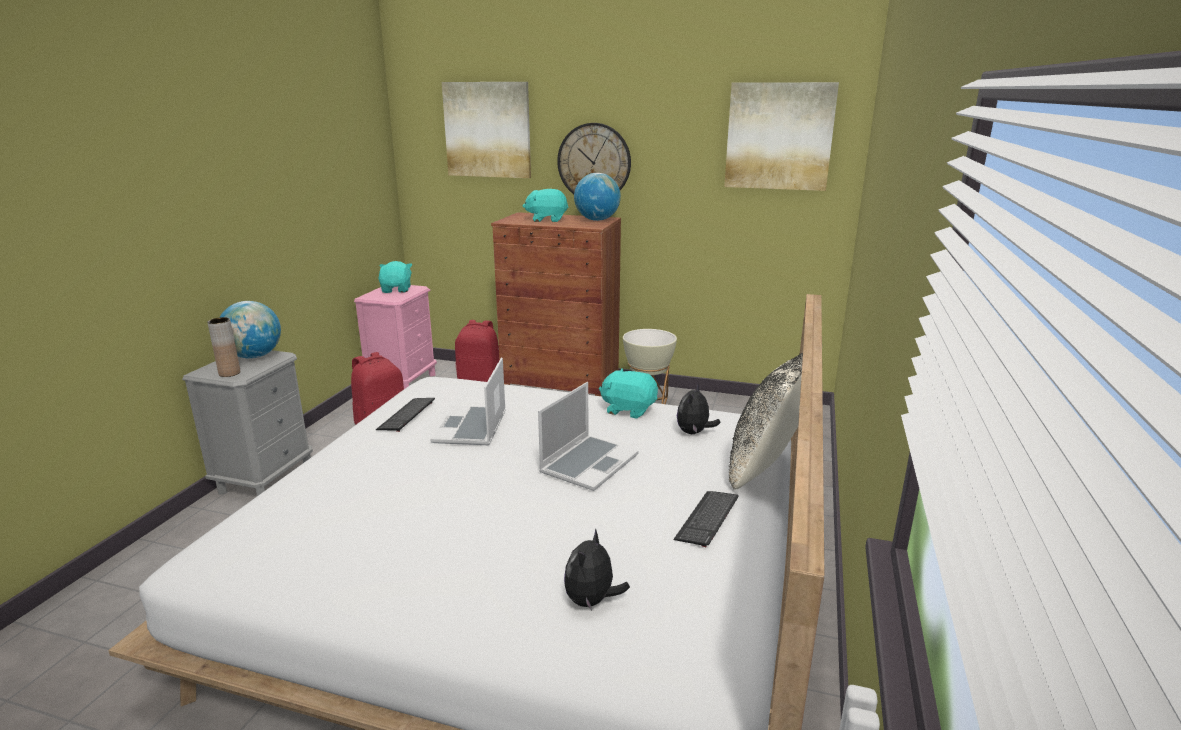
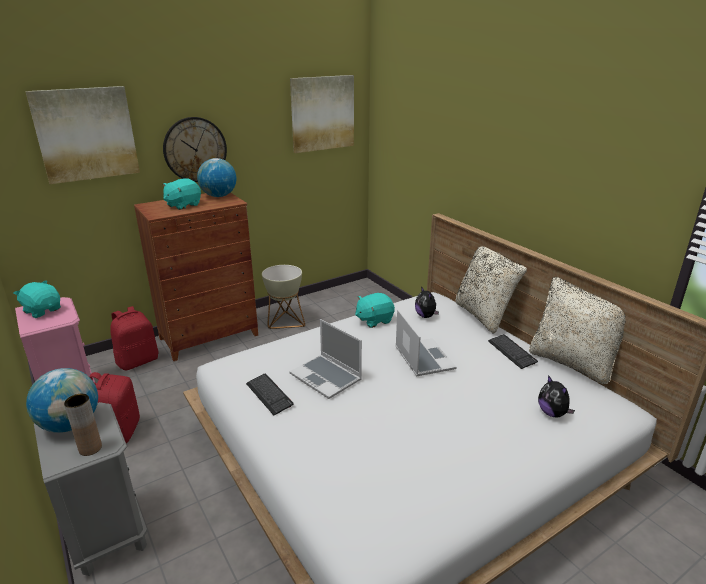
camera: 50 degrees left, 5 degrees up
none -> beige pillow [529,277,626,384]

